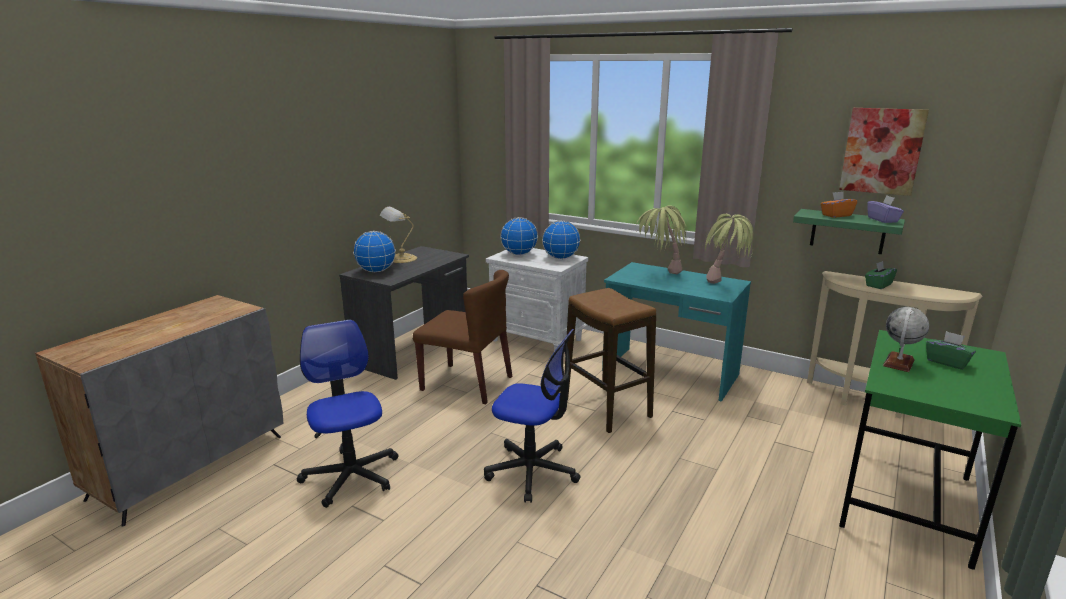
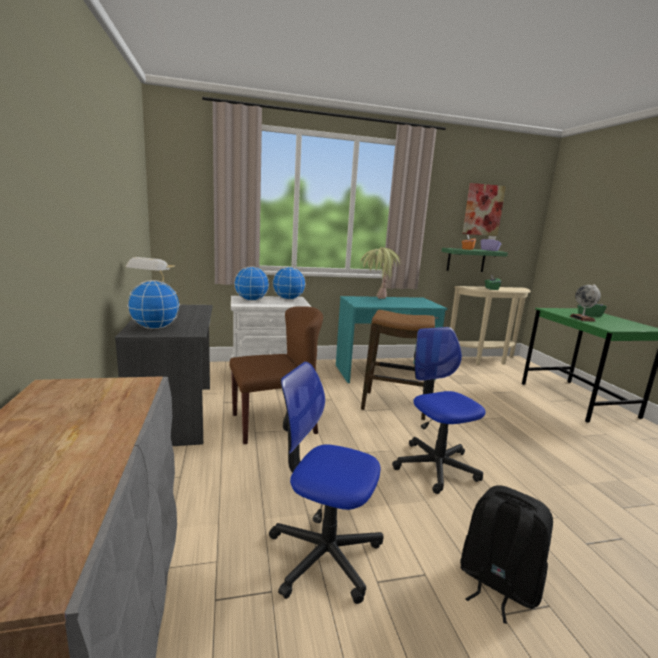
camera: 45 degrees left, 5 degrees down
office chair [484,329,581,503] -> office chair turned 90 degrees counterclockwise [392,327,486,494]
potted plant [702,214,754,284] -> none
none -> black backpack [460,485,553,624]

